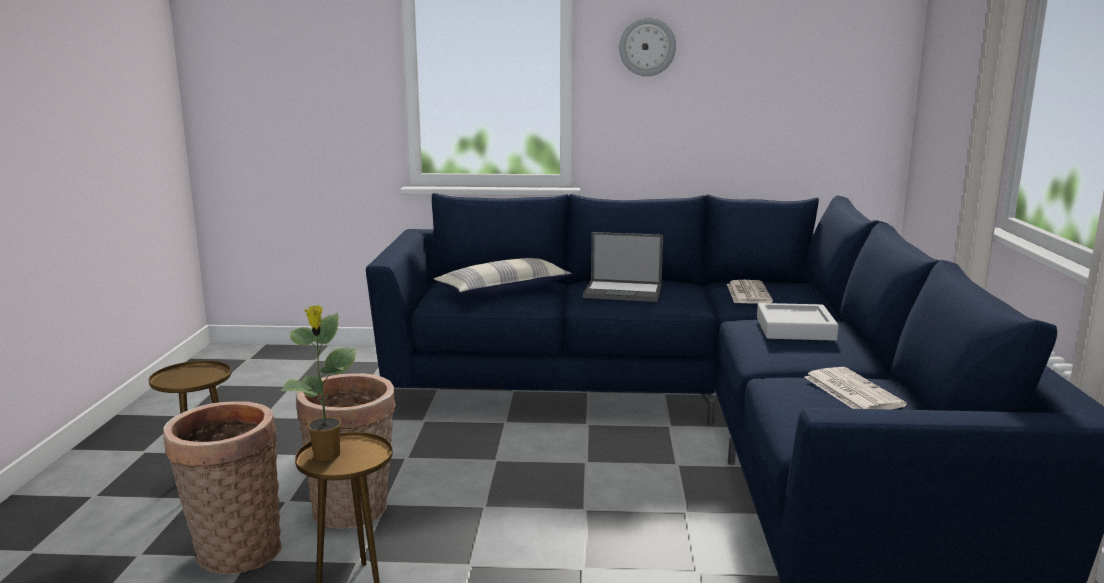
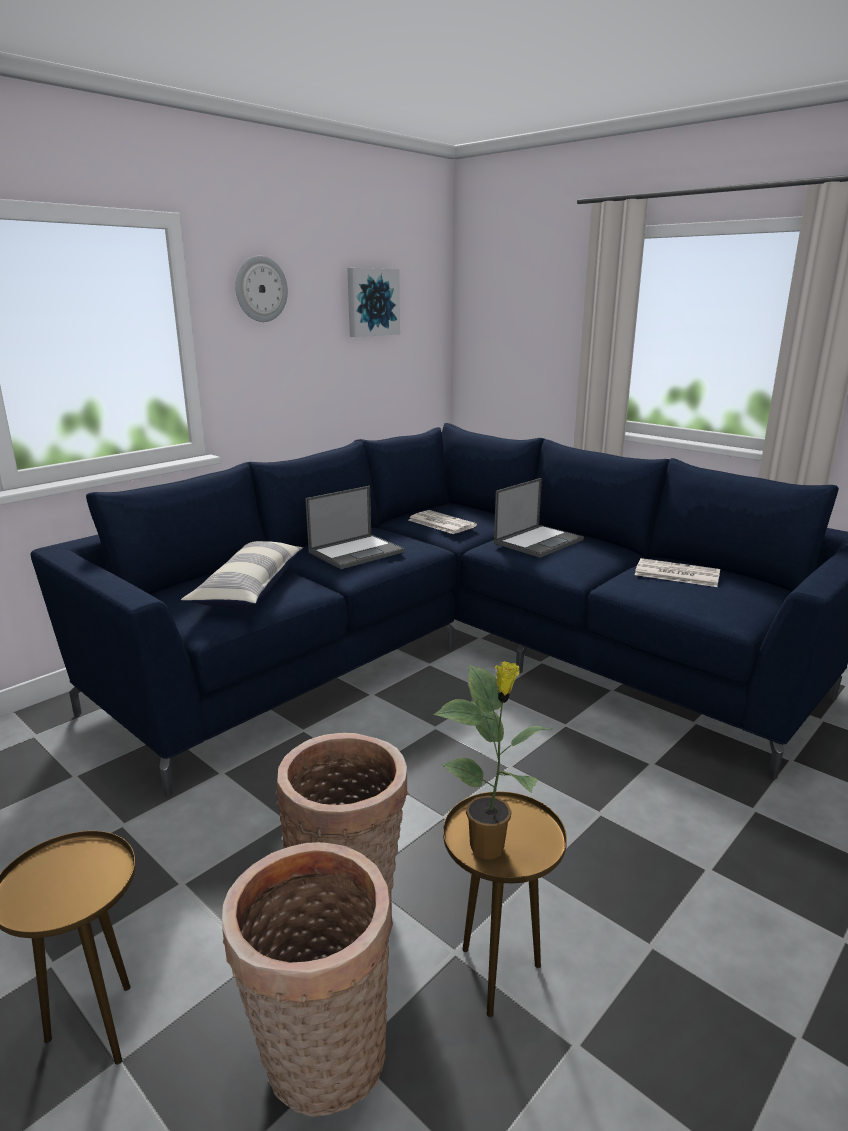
camera: 50 degrees left, 5 degrees up
grey tray [757,303,839,341] -> laptop [494,478,584,558]
none -> picture [347,268,400,337]

